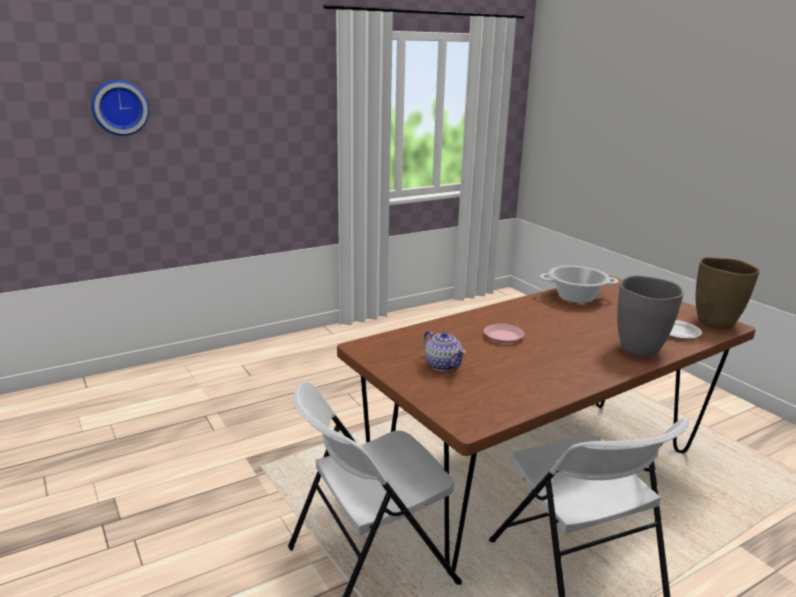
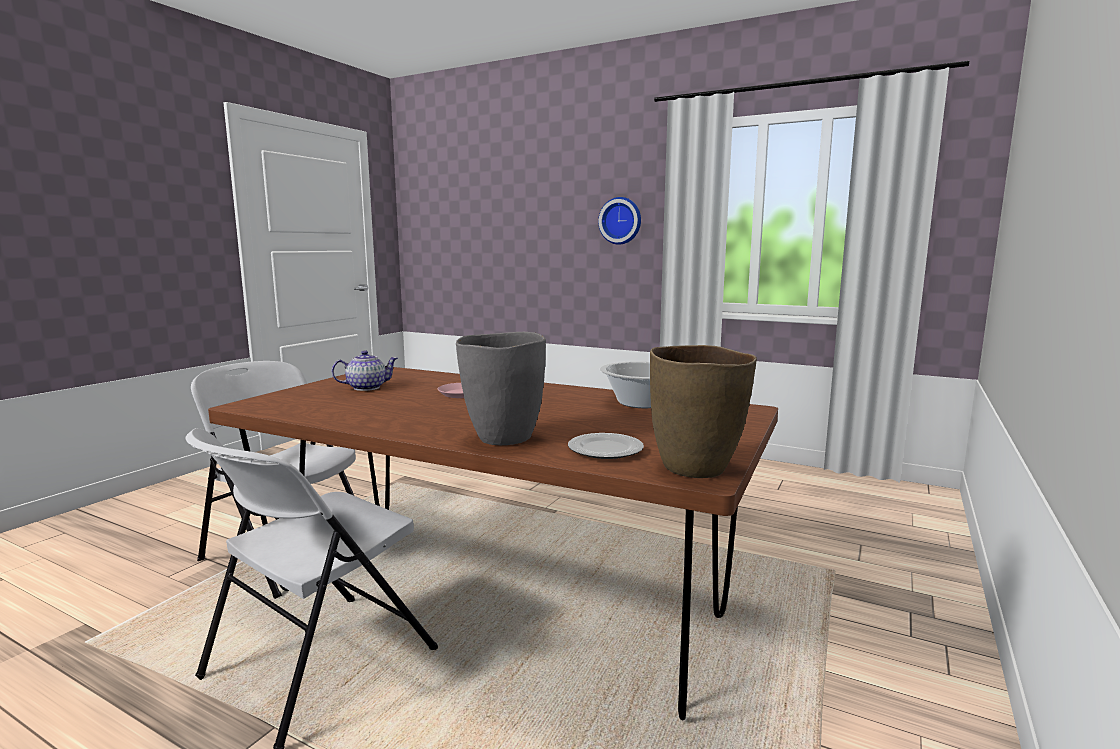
camera: 60 degrees right, 10 degrees down
wall clock [91,80,149,136] -> wall clock moved to [598,197,641,245]
teapot [423,330,466,371] -> teapot turned 135 degrees counterclockwise [332,350,398,391]

